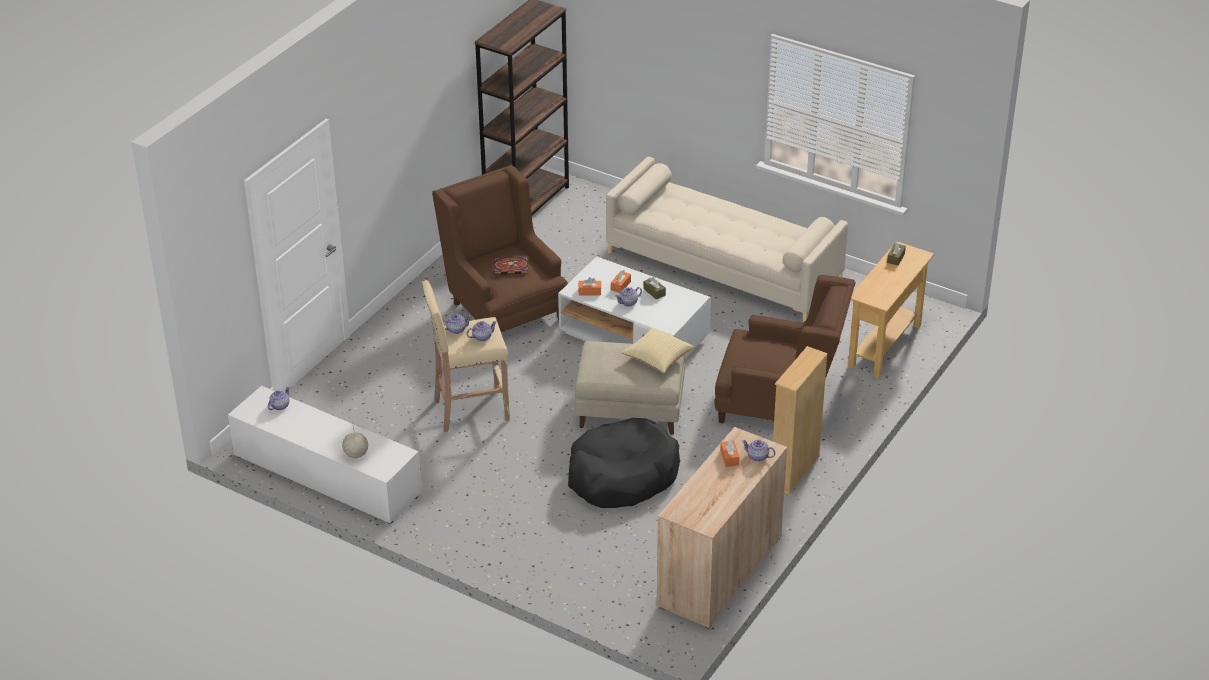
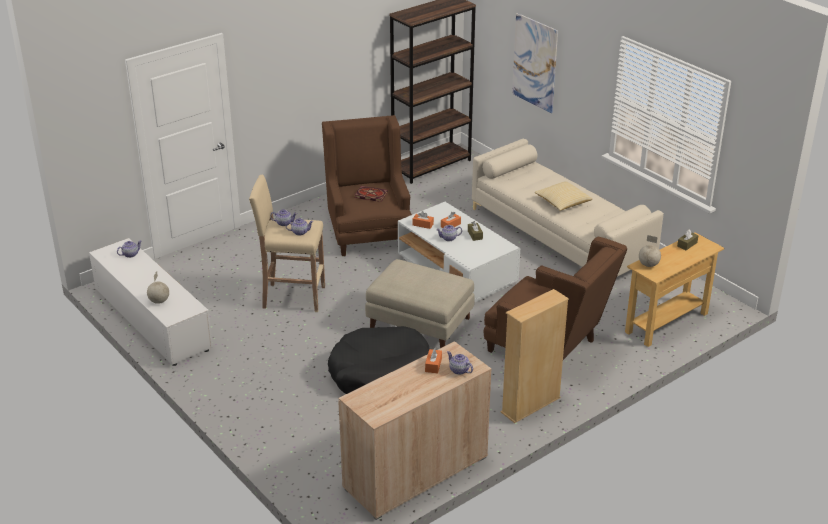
camera: 20 degrees right, 5 degrees down
pillow [622,327,694,373] -> pillow moved to [534,181,592,211]
none -> picture [512,13,558,113]
none -> globe [639,235,661,267]

